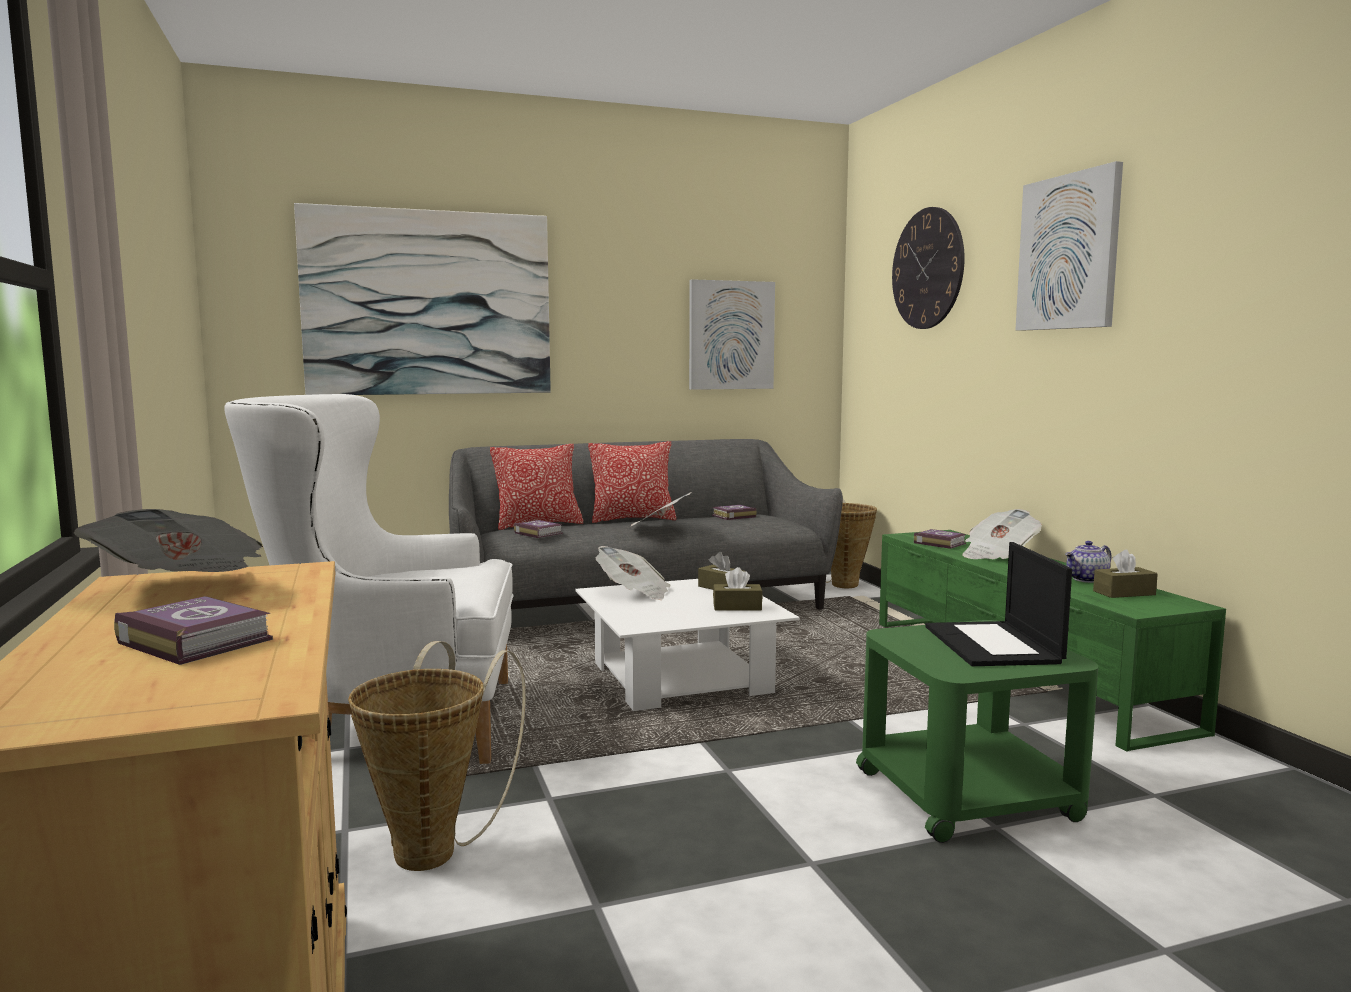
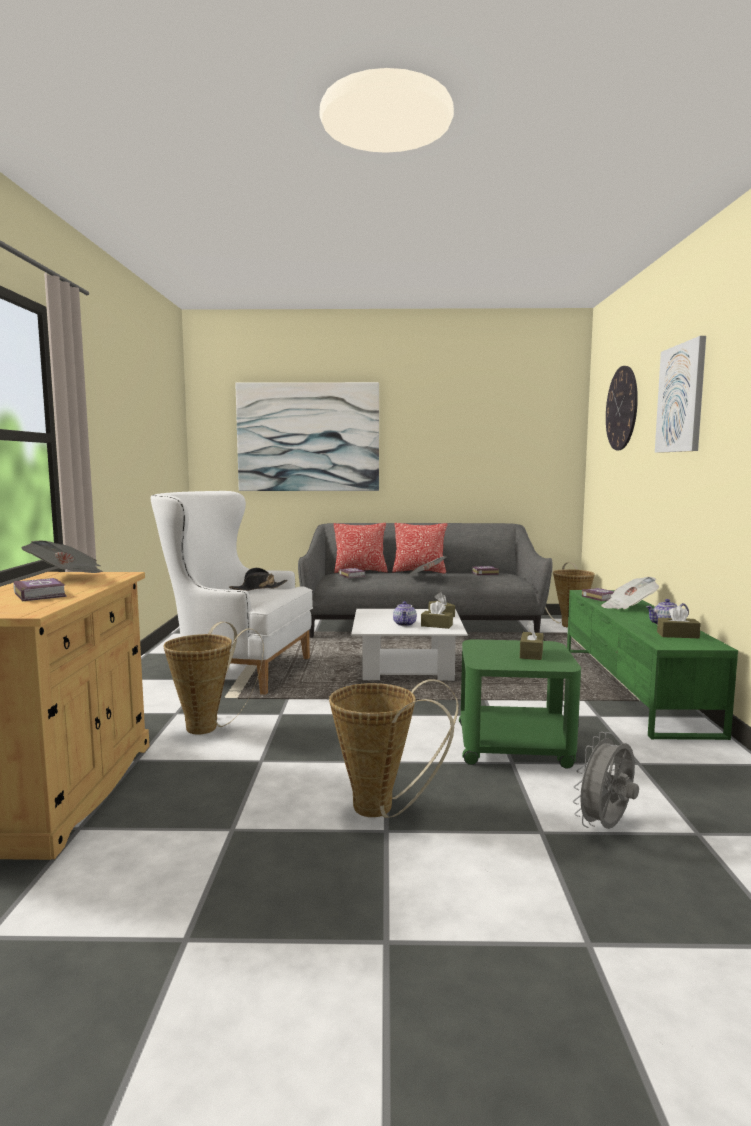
camera: 20 degrees right, 0 degrees up
newspaper [596,546,671,600] -> none
picture [689,279,775,390] -> none
laptop [925,542,1072,666] -> brown tissue box [520,621,544,660]
none -> black hat [229,568,288,591]
none -> basket [329,679,459,818]
none -> teapot [393,601,417,626]
none -> grey fan [573,732,639,829]

